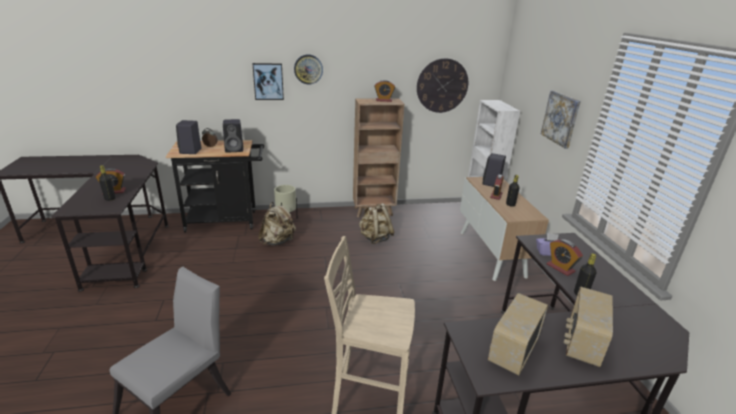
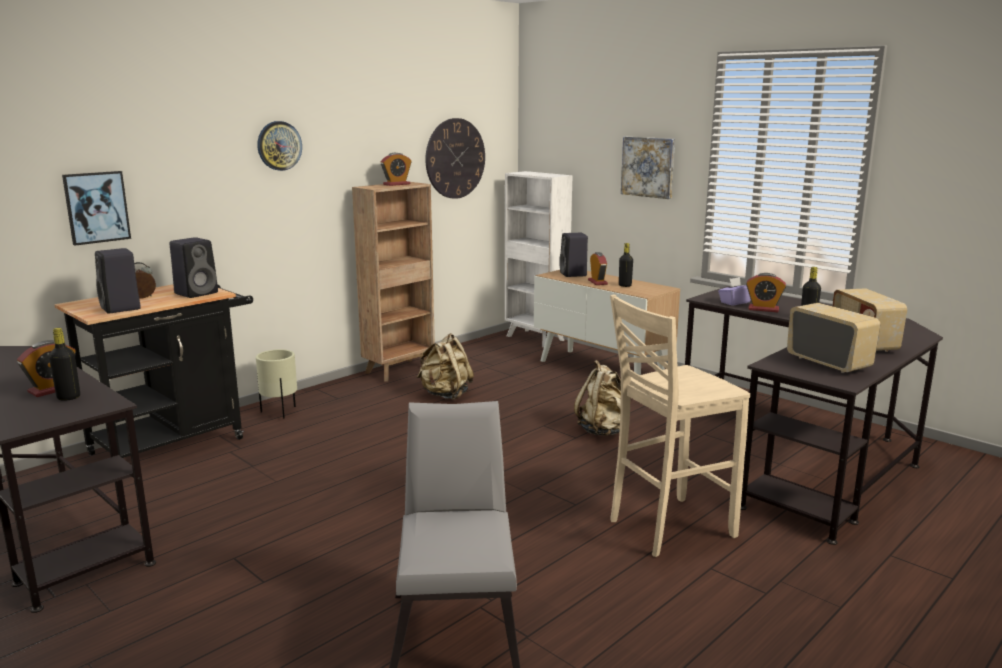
camera: 35 degrees left, 10 degrees down
picture [252,63,284,100] -> picture moved to [62,171,131,246]
beige backpack [258,202,296,246] -> beige backpack moved to [574,360,621,436]
radio [488,293,548,376] -> radio turned 150 degrees clockwise [787,303,881,373]

